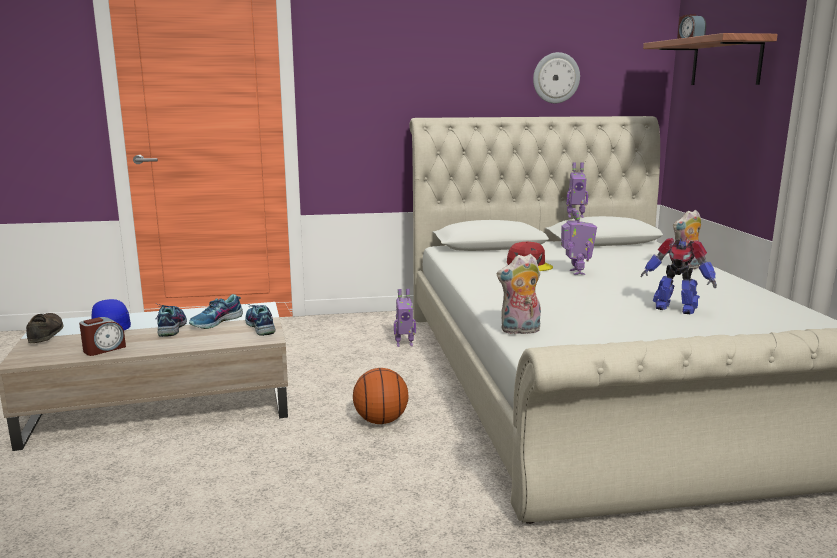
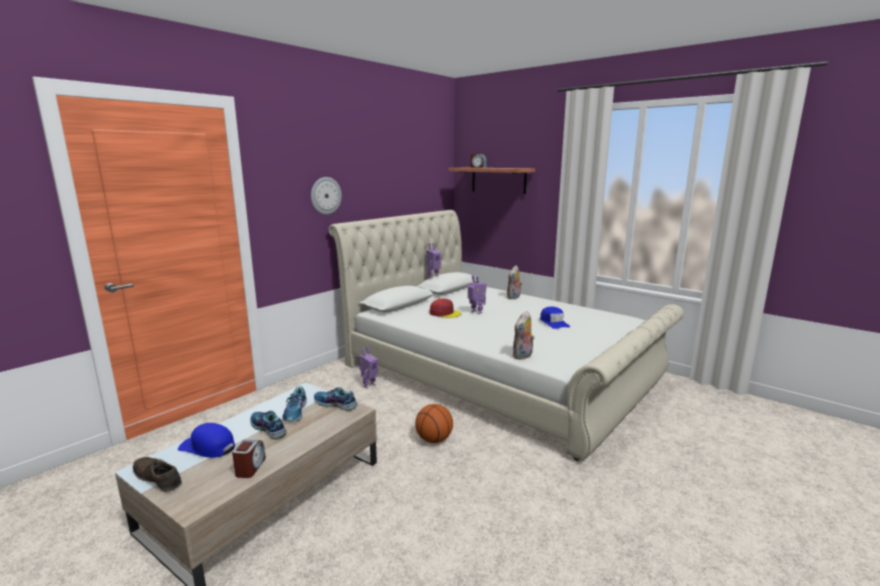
camera: 40 degrees left, 0 degrees up
wall clock [533,52,580,103] -> wall clock moved to [311,177,342,215]
toy robot [641,238,717,314] -> blue cap [540,307,570,329]

